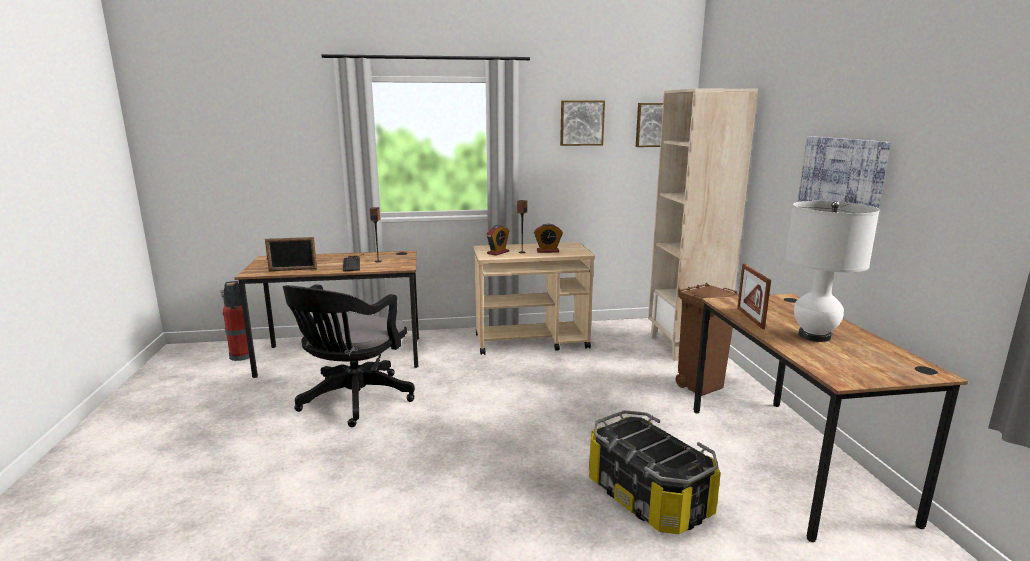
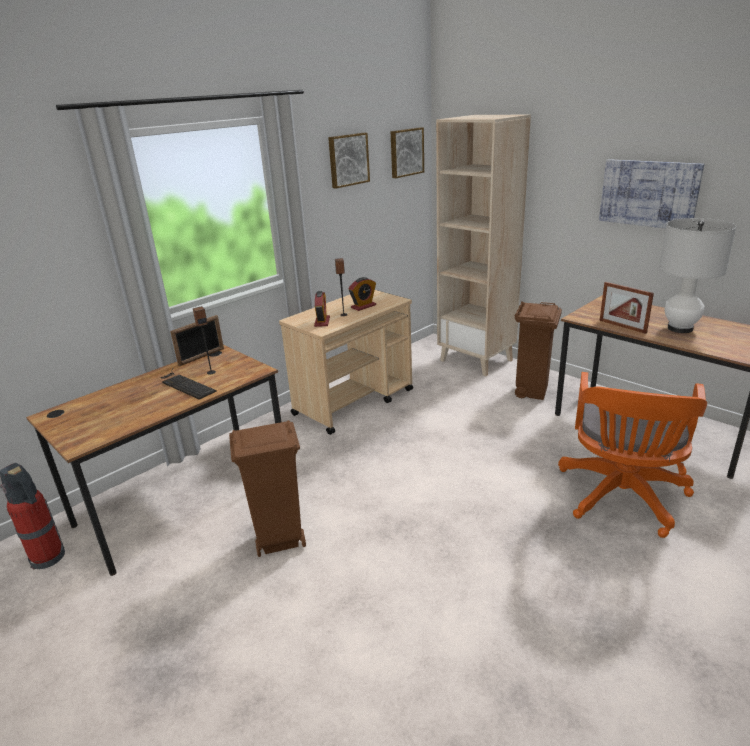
camera: 35 degrees left, 10 degrees up
picture frame [265,237,317,271] -> picture frame moved to [170,315,224,366]
black office chair [283,284,415,427] -> brown trash can [229,420,306,557]
storage box [589,410,721,534] -> orange office chair [558,372,707,538]

